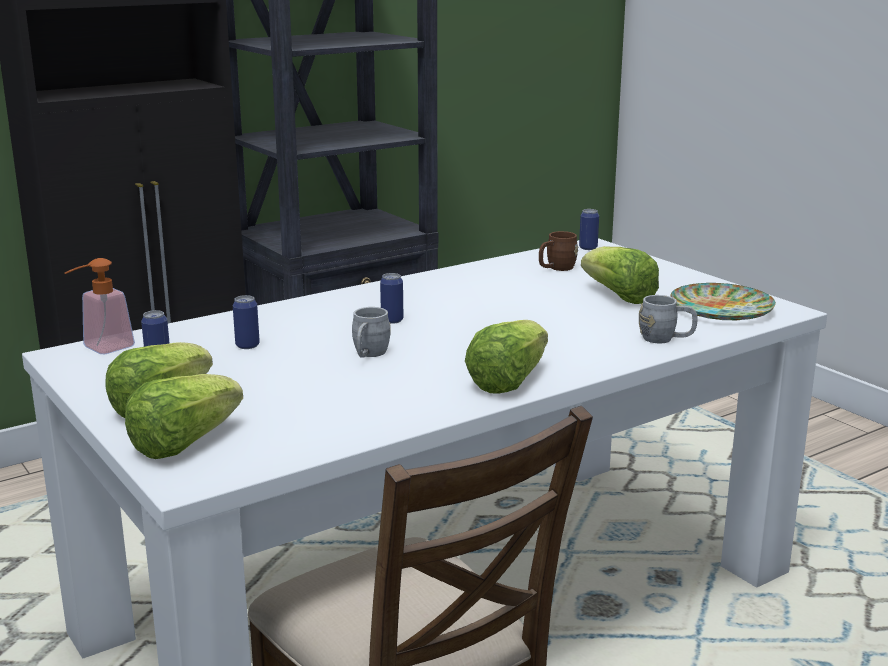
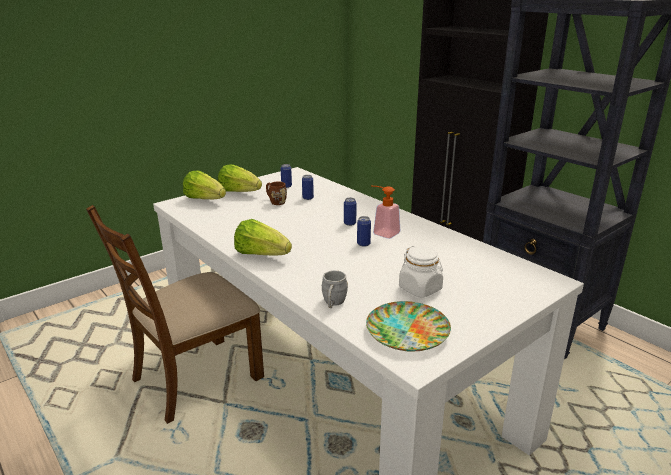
camera: 85 degrees right, 5 degrees up
soap dispenser [65,258,135,354] -> soap dispenser moved to [371,186,400,239]
grey mug [352,307,391,358] -> none
brown mug [539,231,578,271] -> brown mug moved to [266,181,287,205]
can [579,209,599,250] -> can moved to [357,216,371,247]
lettuce [581,246,659,304] -> white jar [399,246,443,298]

